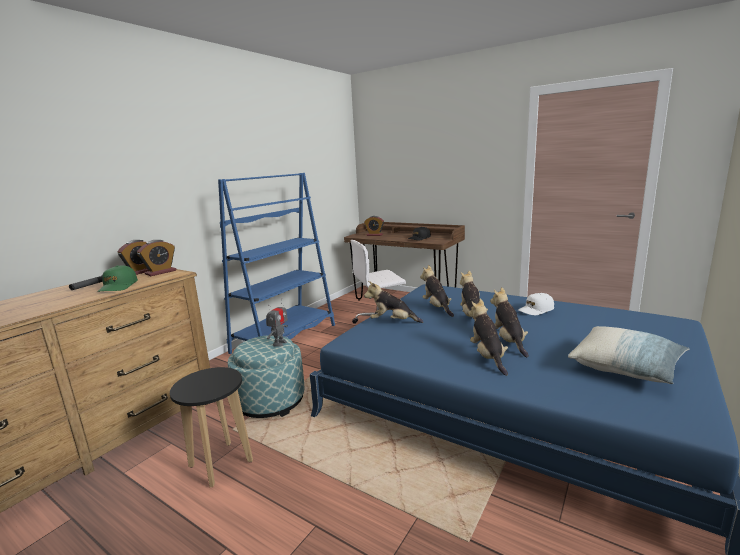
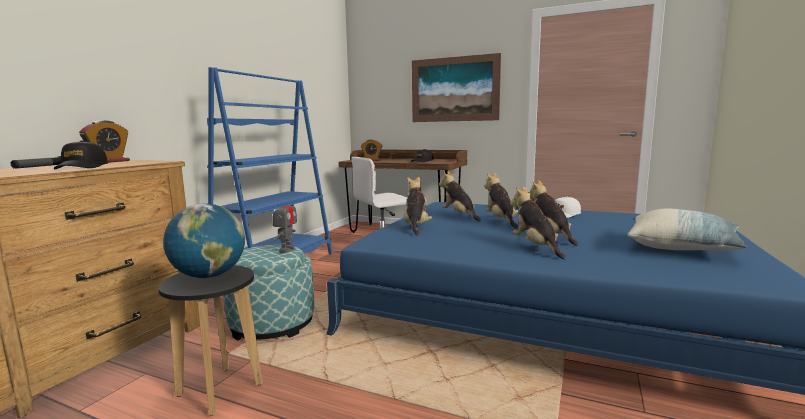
camera: 10 degrees left, 5 degrees down
green cap [97,265,138,292] -> black cap [54,140,108,169]
alarm clock [137,240,176,276] -> none
plush toy [364,281,423,323] -> plush toy turned 90 degrees clockwise [404,177,432,235]
none -> globe [163,203,245,278]
none -> picture [412,53,501,122]

